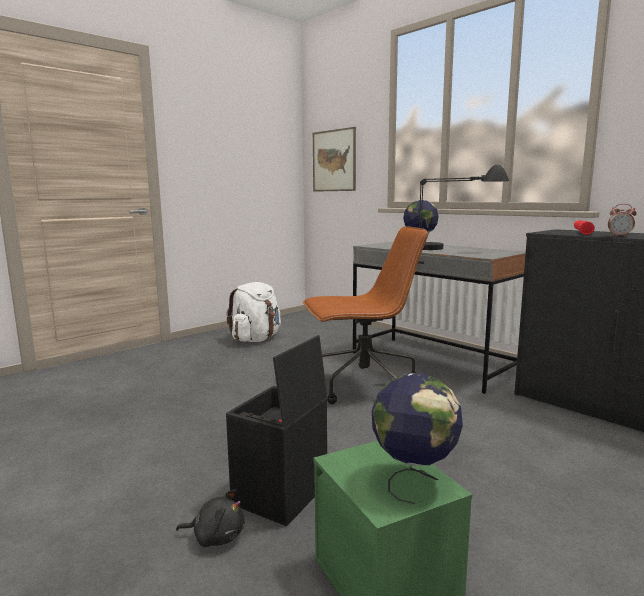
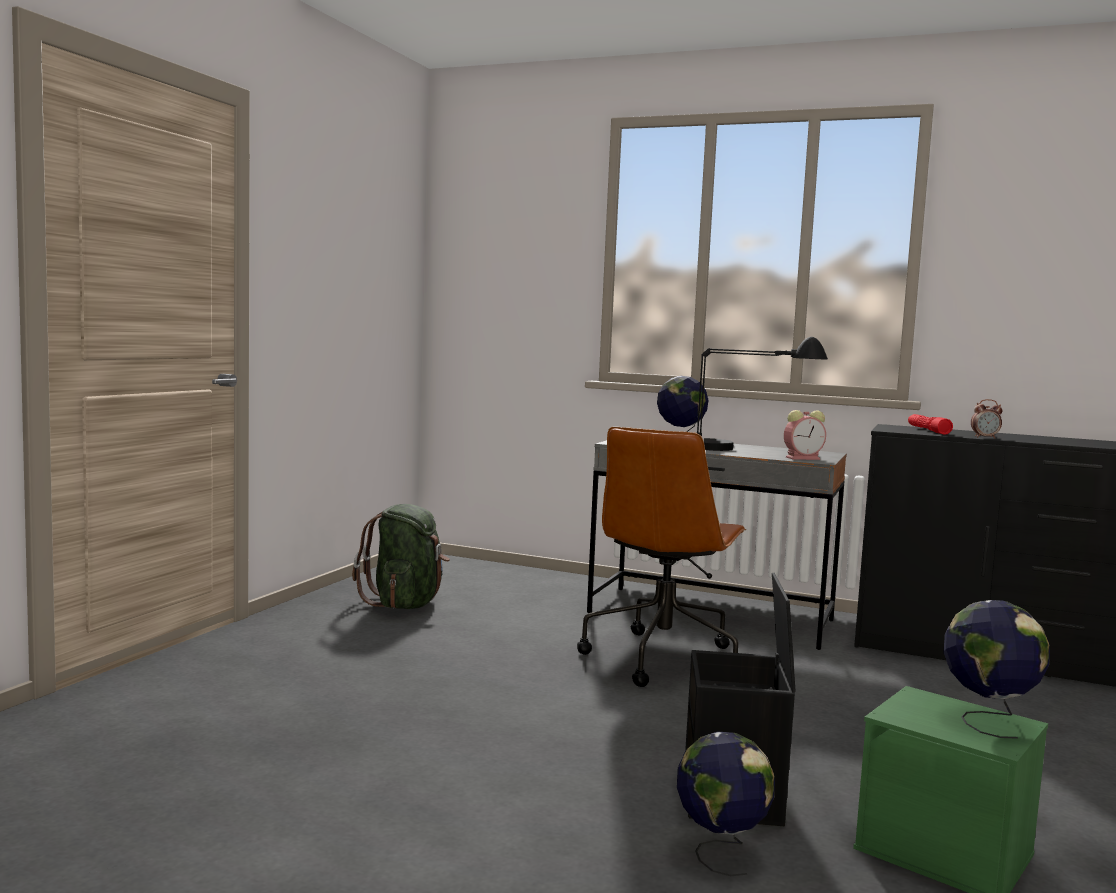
camera: 25 degrees left, 5 degrees down
black plush toy [176,489,245,547] -> globe [677,731,775,876]
white backpack [226,282,281,342] -> green backpack [352,504,450,609]
brown office chair [303,226,428,404] -> brown office chair turned 150 degrees clockwise [577,427,747,687]
picture [313,127,356,192] -> none
none -> alarm clock [784,410,826,460]

